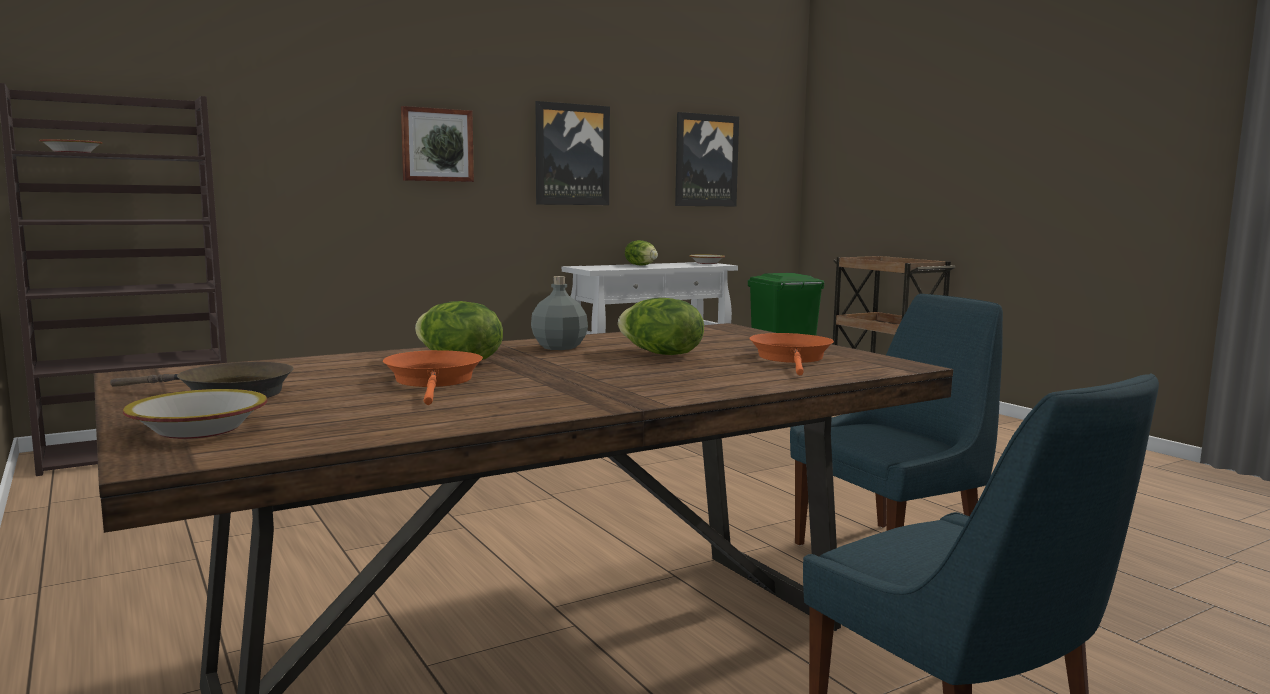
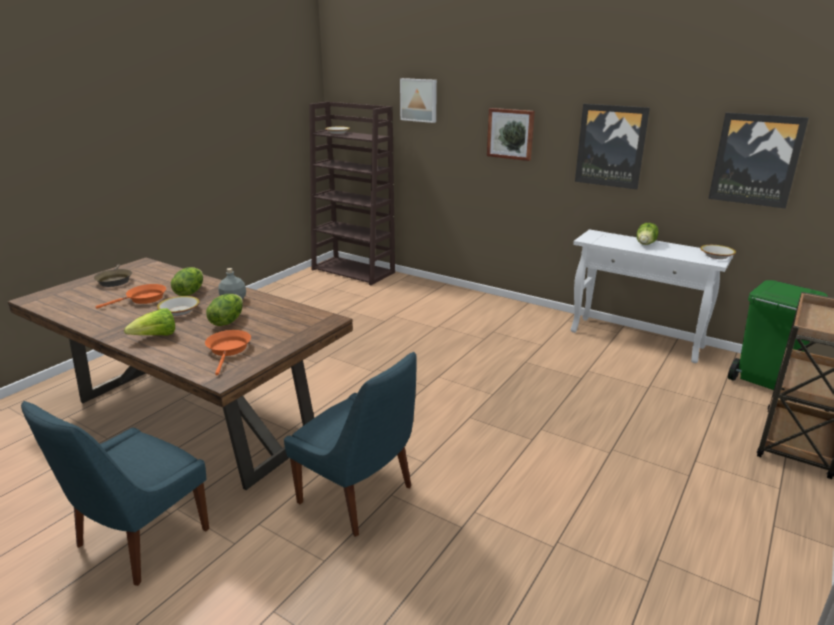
camera: 65 degrees right, 15 degrees up
bowl [123,389,267,439] -> bowl moved to [157,296,200,316]
orange frying pan [750,333,834,376] -> orange frying pan turned 75 degrees counterclockwise [205,330,251,375]
none -> lettuce [124,308,175,336]
none -> picture [400,78,437,123]

